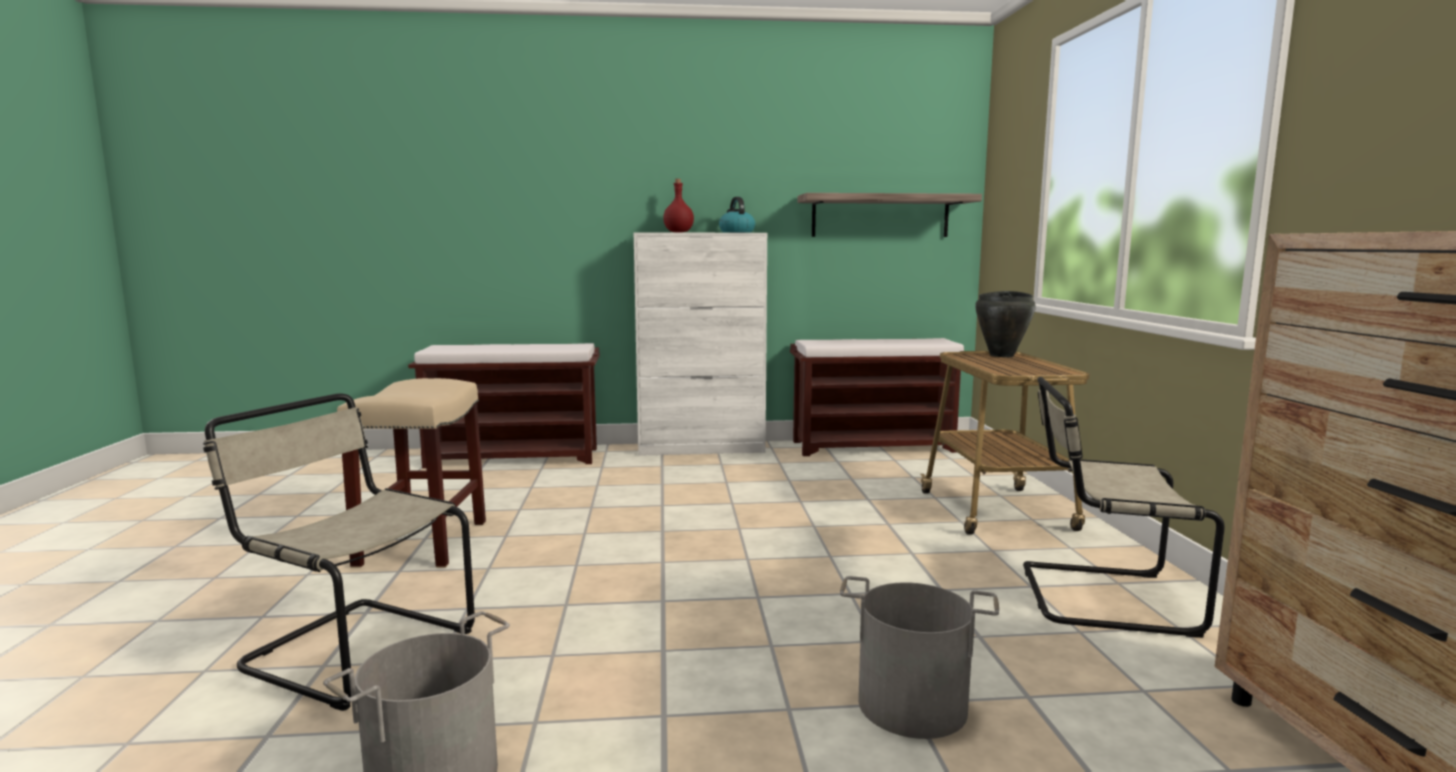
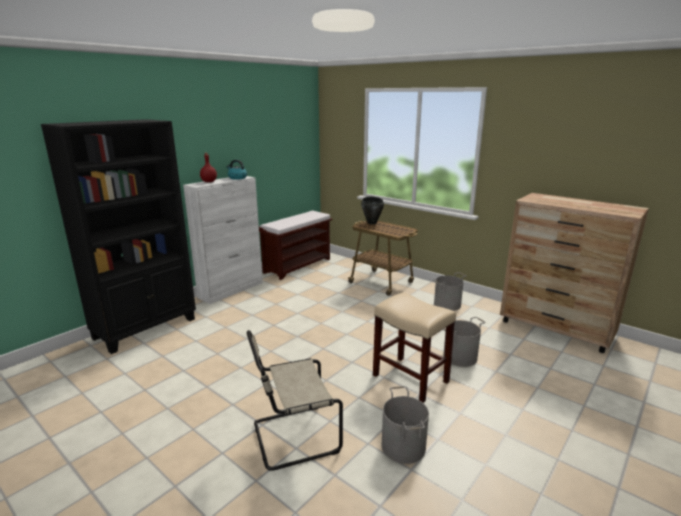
camera: 45 degrees left, 10 degrees up
beige stool [337,378,486,568] -> beige stool moved to [373,292,456,403]
brown bench [408,343,600,468] -> black bookcase [41,119,196,354]
shelf [797,193,982,237] -> none
beige chair [1023,377,1225,638] -> grey bucket [433,272,466,311]

